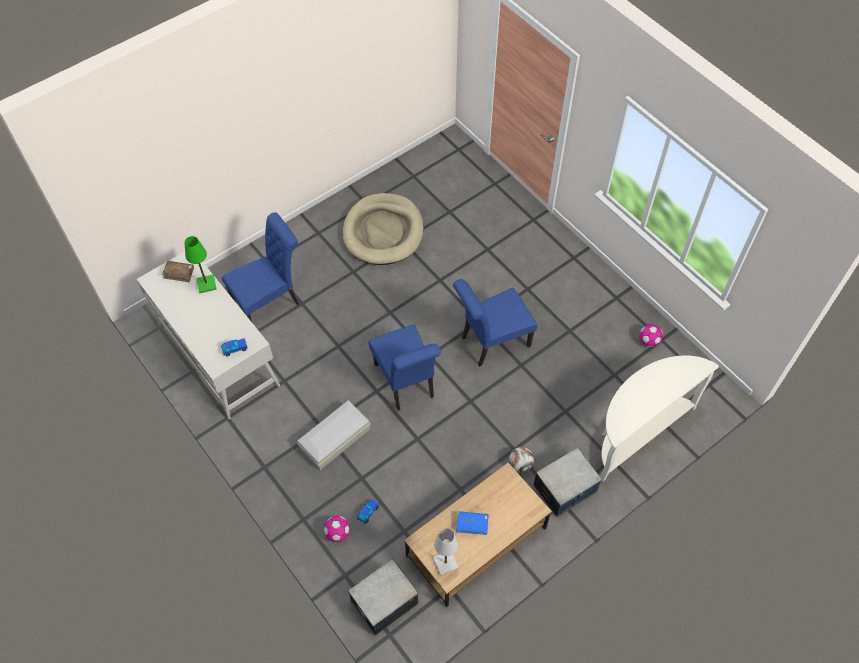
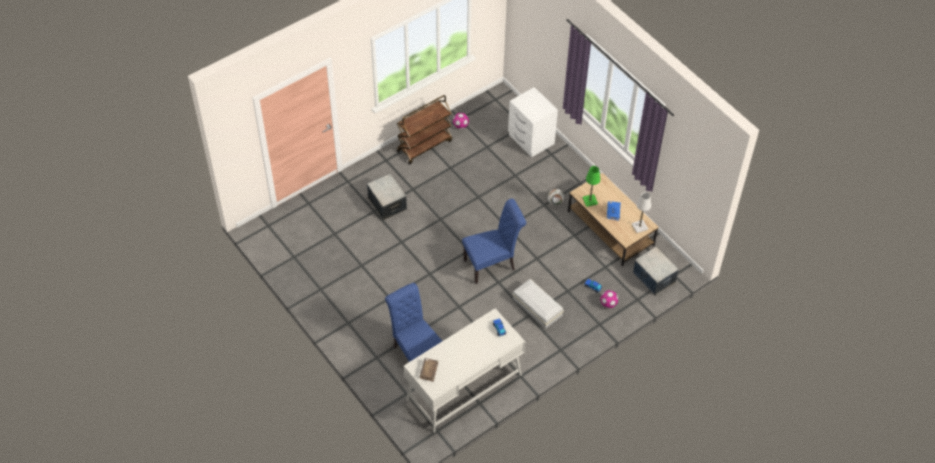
camera: 90 degrees left, 5 degrees down
green table lamp [184,236,216,293] -> green table lamp moved to [583,166,600,207]
beige dog bed [343,193,423,265] -> none
blue chair [453,279,537,367] -> none
storage box [534,448,602,517] -> storage box moved to [367,174,407,220]
white console table [600,356,719,482] -> white nightstand [508,87,558,157]
none -> brown cart [397,95,452,165]

